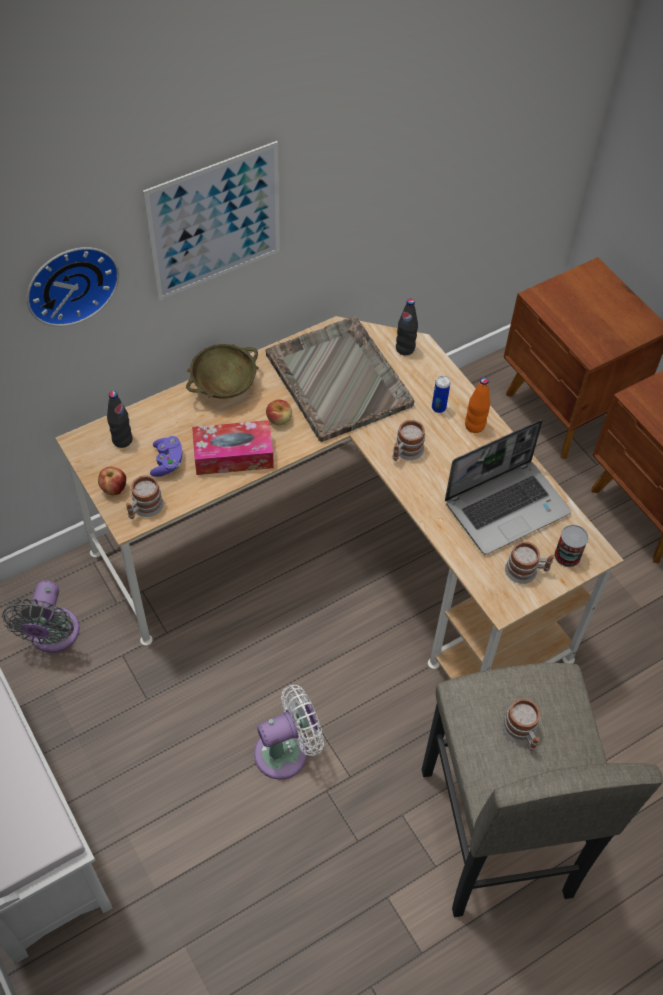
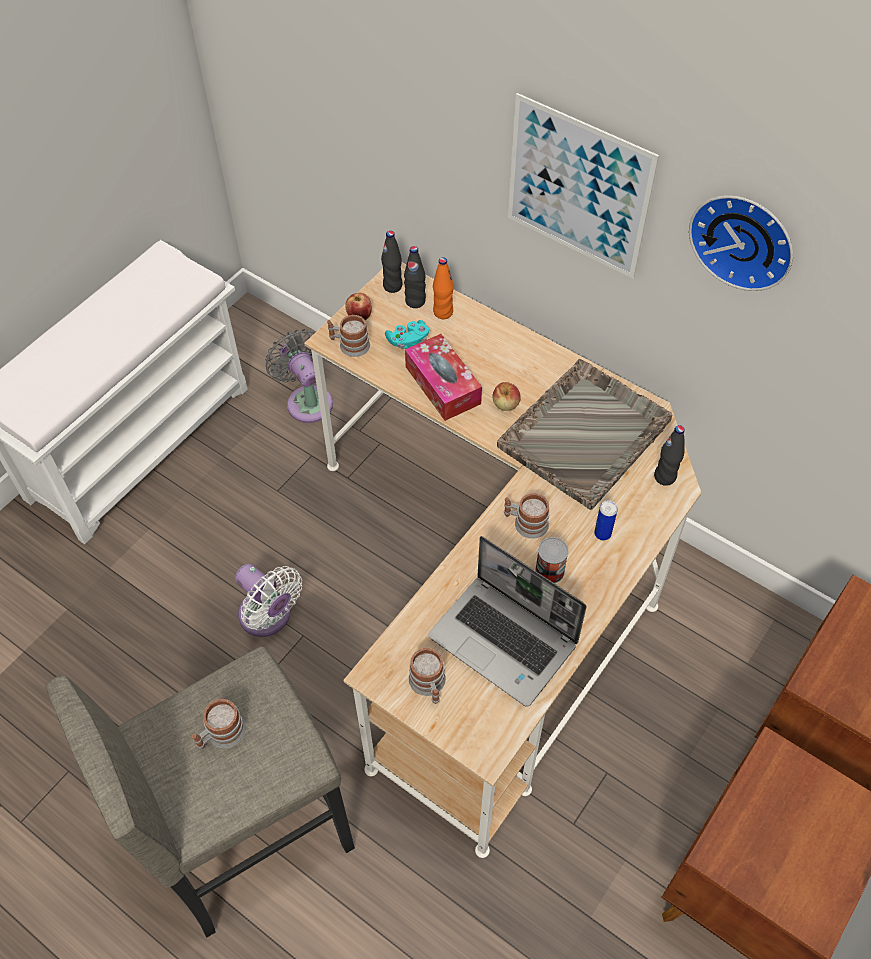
camera: 70 degrees right, 0 degrees up
grey fan [2,580,80,653] -> grey fan turned 75 degrees clockwise [265,329,333,423]
wall clock [27,247,119,327] -> wall clock moved to [689,195,793,291]
purple game controller [150,436,182,477] -> turquoise game controller [385,320,429,349]
beige bowl [186,344,259,399] -> none
orange bottle [465,377,490,433] -> orange bottle moved to [433,257,454,319]
can [554,525,588,567] -> can moved to [535,537,569,583]
none -> black bottle [381,231,402,293]

